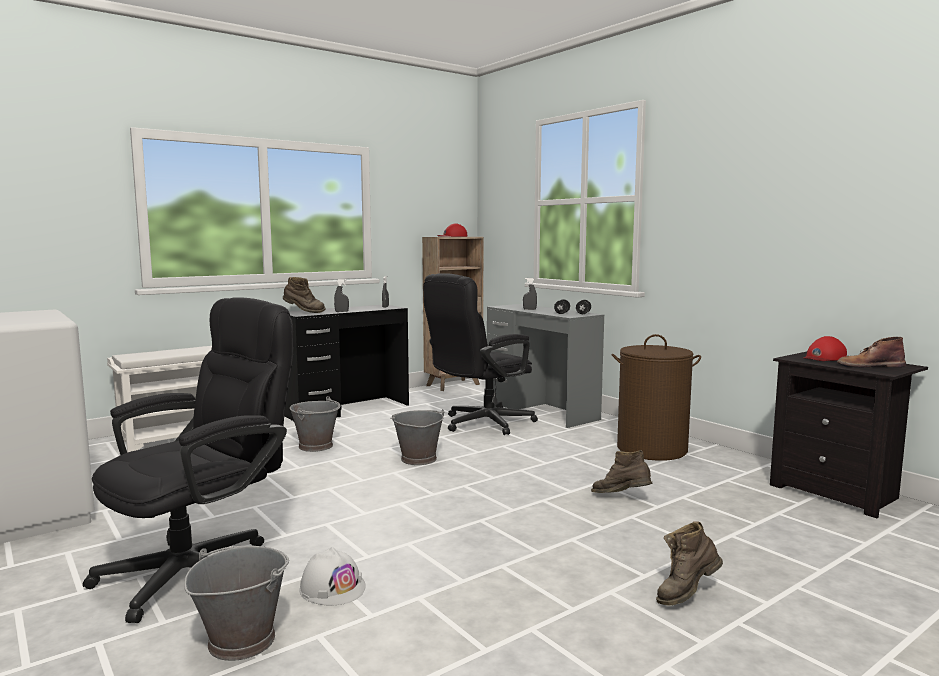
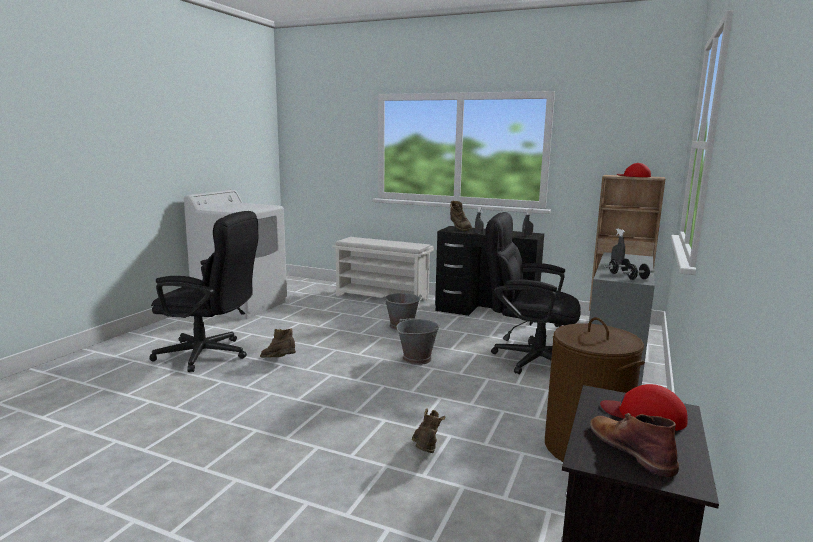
camera: 60 degrees right, 5 degrees up
grey bucket [184,546,289,661] -> none
white hard hat [299,547,366,605] -> none
brown boot [656,521,723,606] -> brown boot moved to [260,328,296,358]

